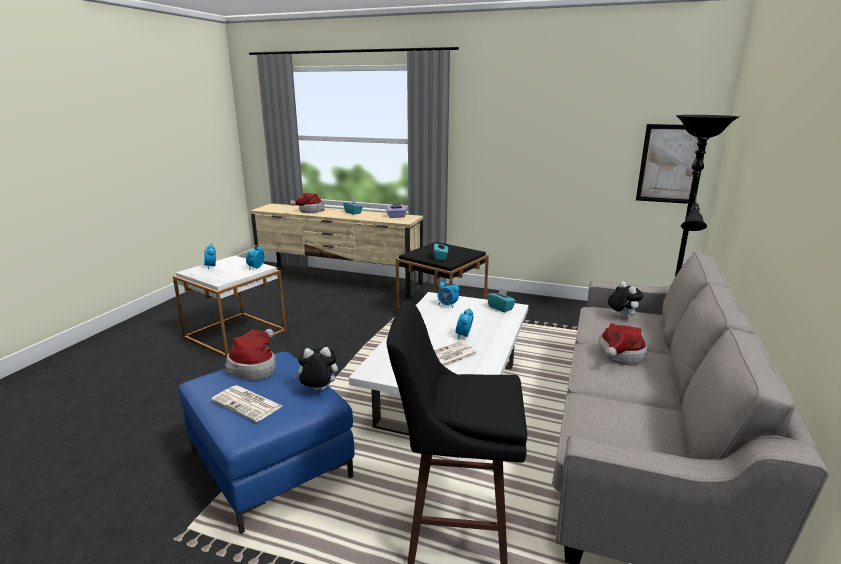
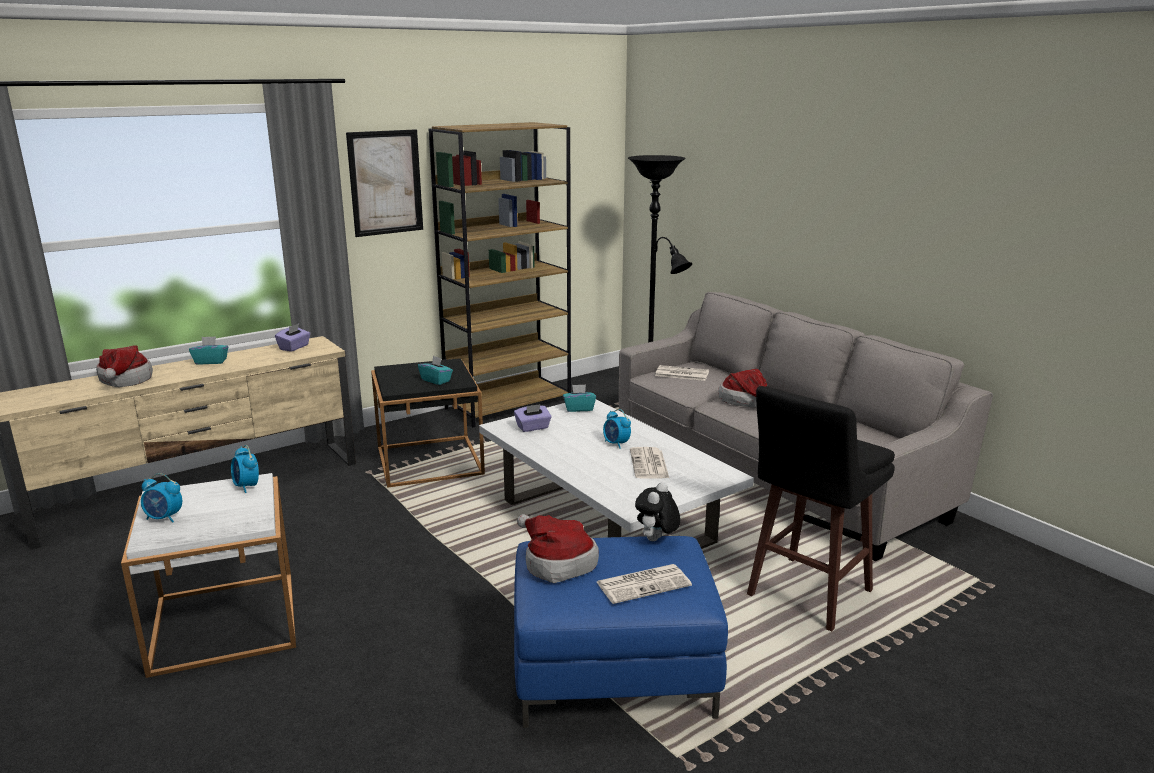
camera: 55 degrees left, 0 degrees up
alarm clock [437,279,459,308] -> purple tissue box [514,404,552,432]
plush toy [608,282,644,319] -> newspaper [655,365,709,381]
picture [636,124,707,204] -> picture moved to [346,129,423,237]
none -> brown bookcase [429,122,571,427]

